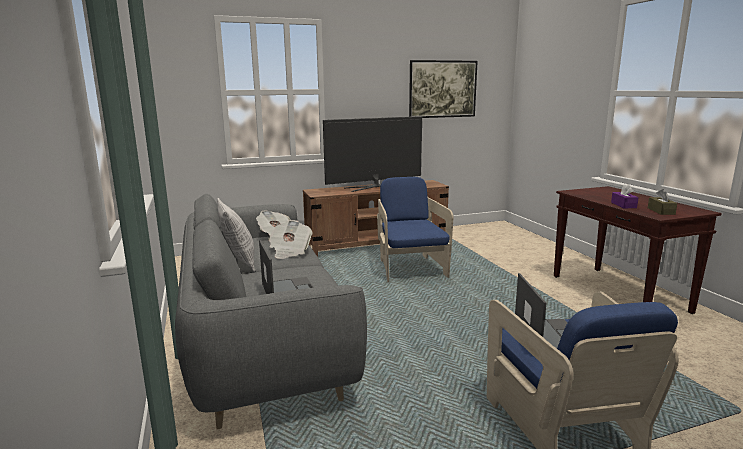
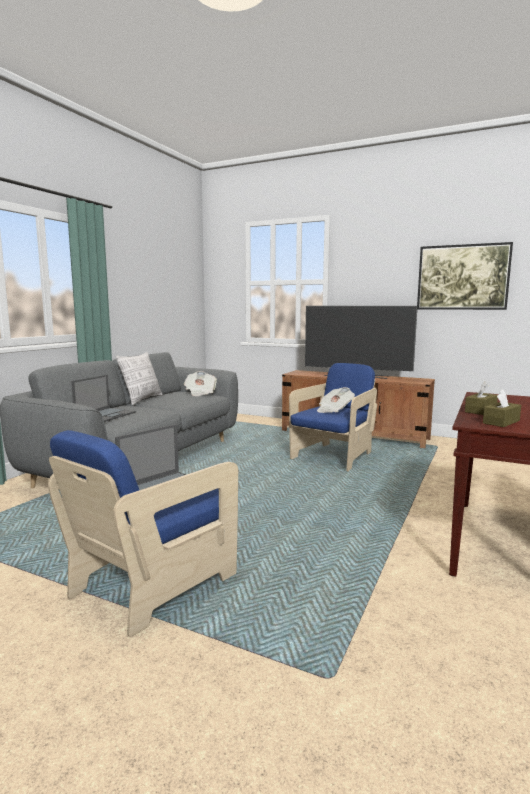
camera: 45 degrees right, 5 degrees down
newspaper [268,220,313,259] -> newspaper moved to [317,387,355,413]
purple tissue box [611,184,639,208] -> brown tissue box [465,382,498,415]

